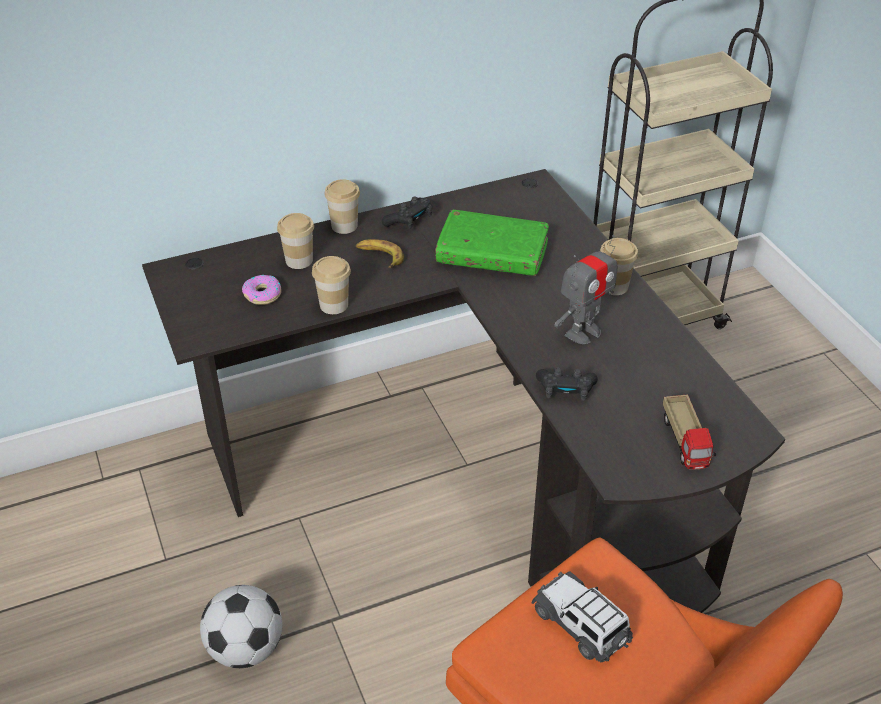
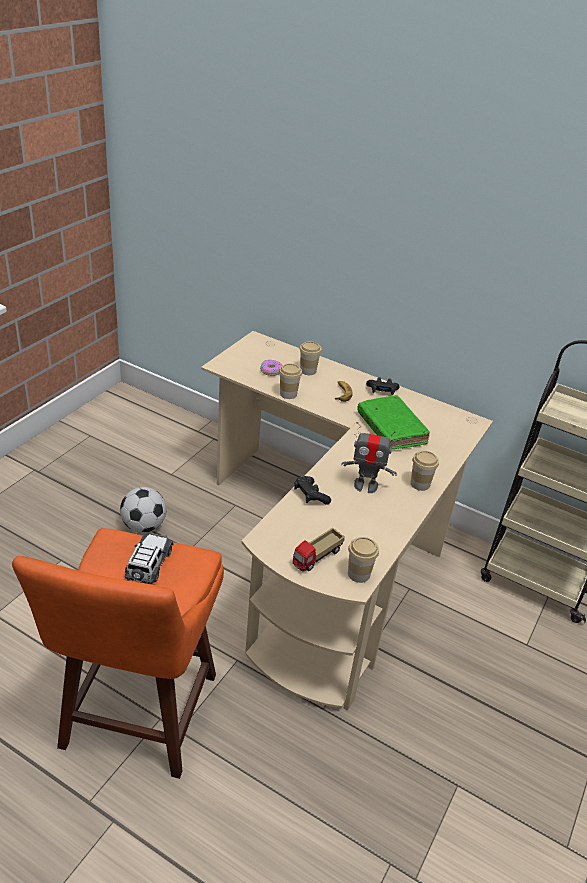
camera: 50 degrees right, 5 degrees down
black desk [142,169,785,613] -> beige desk [201,331,493,711]
cup [324,179,360,234] -> cup moved to [348,537,379,583]

